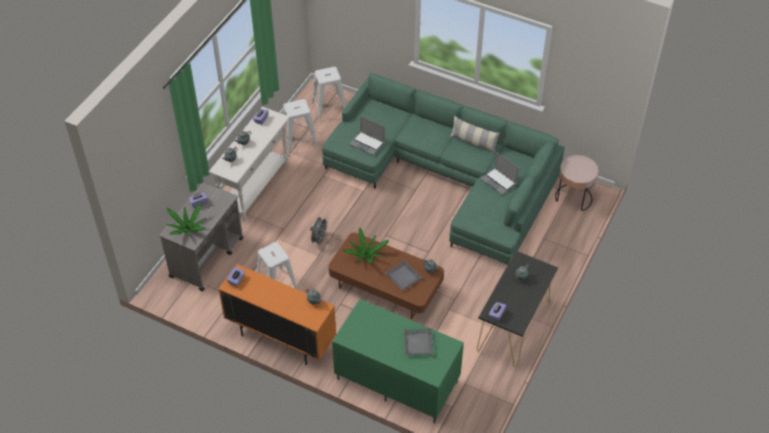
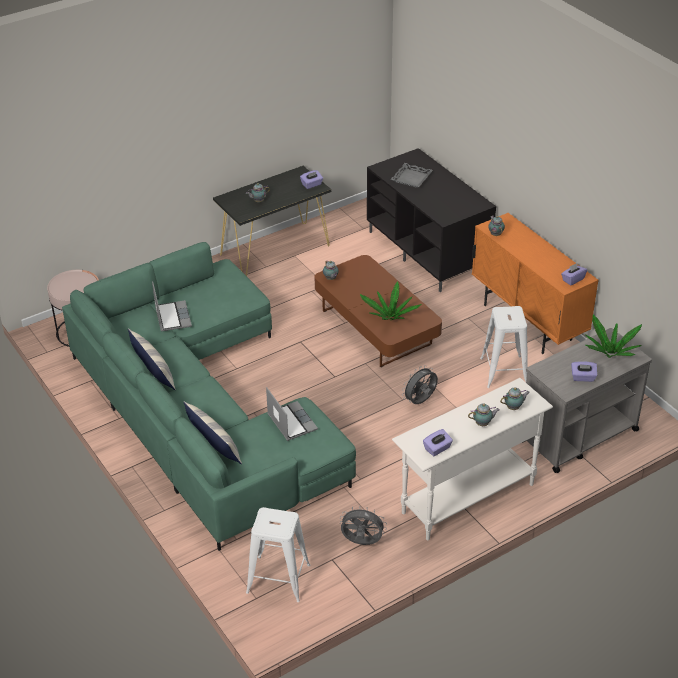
camera: 150 degrees left, 10 degrees down
white stool [283,99,318,155] -> grey fan [340,506,387,545]
green tv stand [332,299,464,423] -> black tv stand [367,148,496,292]
grey tray [384,260,423,291] -> none
none -> pillow [183,401,242,464]

